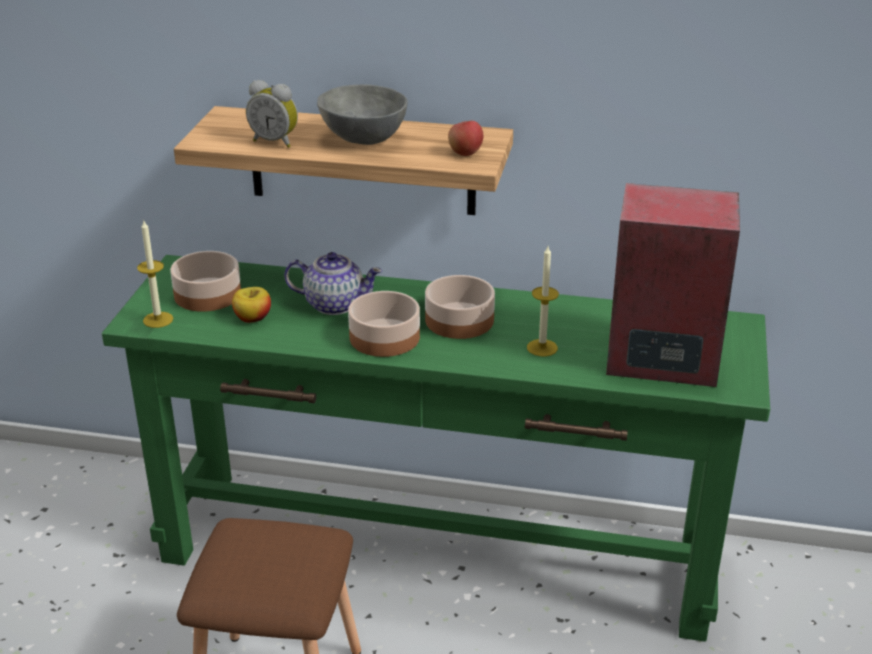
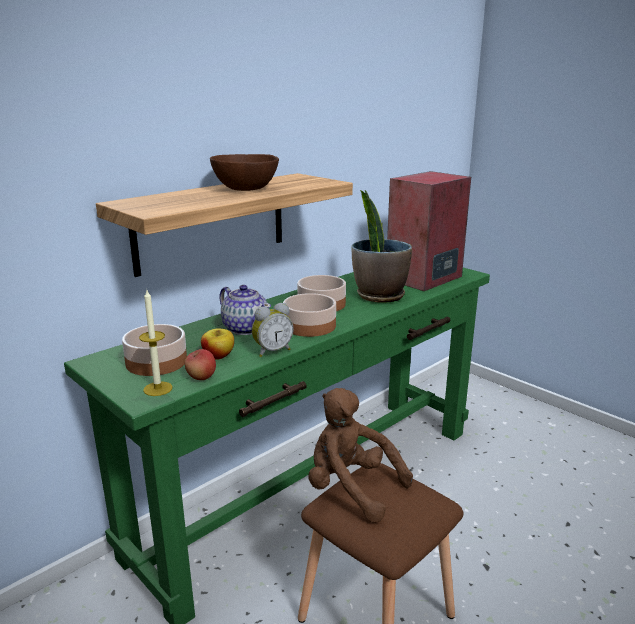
camera: 55 degrees left, 10 degrees down
alarm clock [246,80,298,148] -> alarm clock moved to [252,303,294,357]
teapot [284,252,382,315] -> teapot turned 90 degrees clockwise [219,285,271,335]
grey bowl [317,84,408,145] -> brown bowl [210,154,279,191]
apple [448,121,483,156] -> apple moved to [185,349,216,380]
candle [527,246,559,357] -> potted plant [352,190,412,303]
none -> brown plush toy [308,388,413,522]

